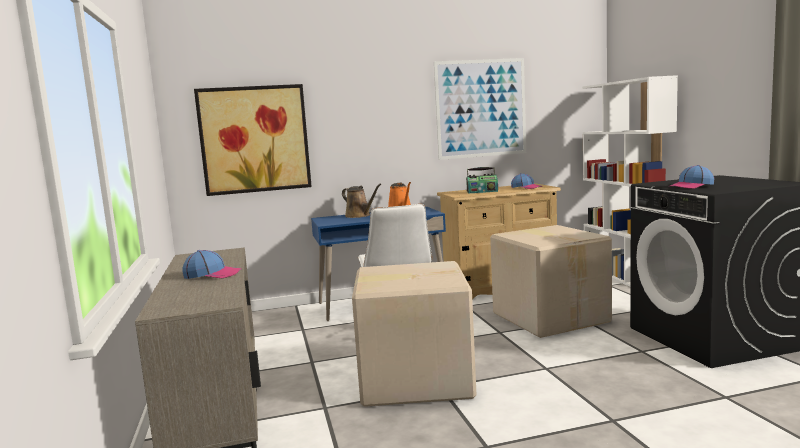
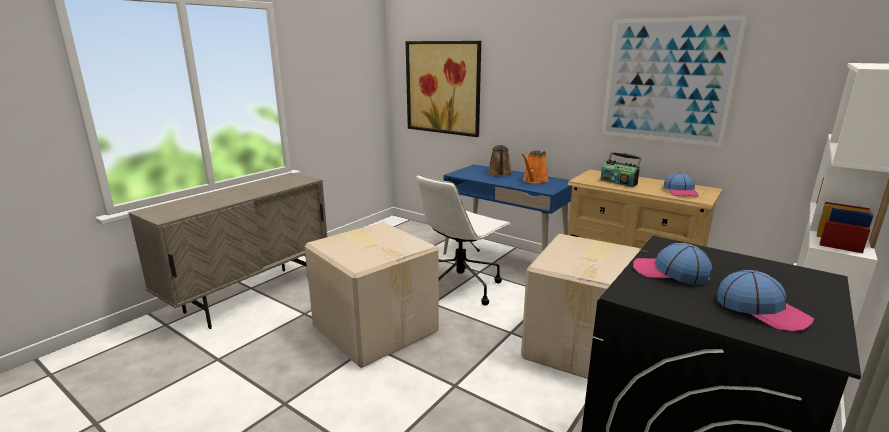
camera: 50 degrees right, 10 degrees up
cap [182,250,242,279] -> cap moved to [717,270,814,332]

